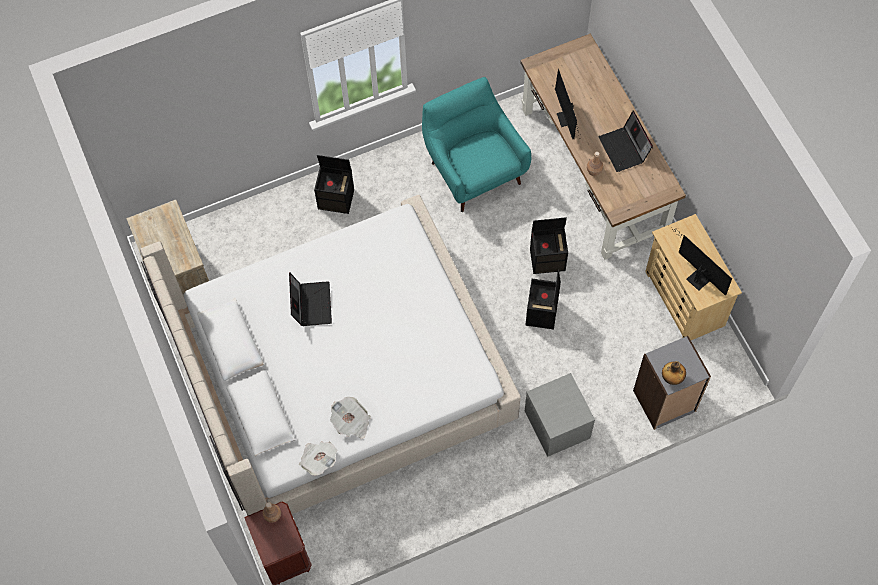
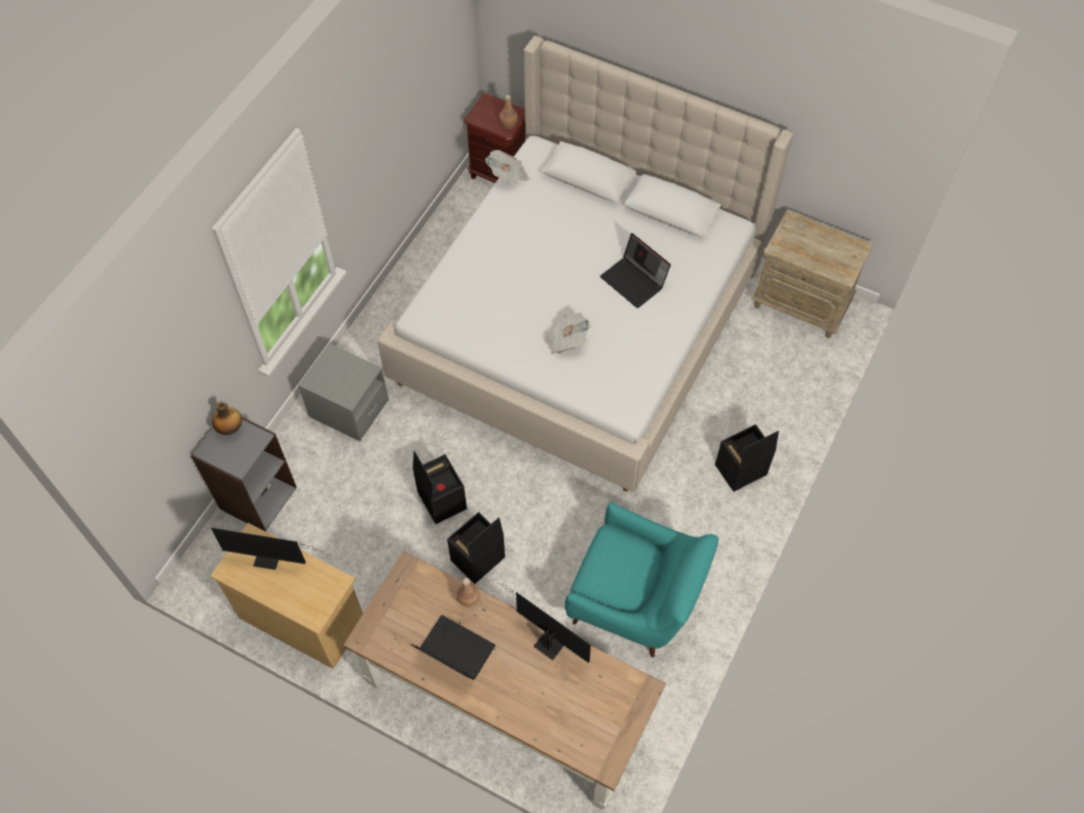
camera: 140 degrees right, 5 degrees down
newspaper [330,397,371,439] -> newspaper moved to [542,312,591,354]

